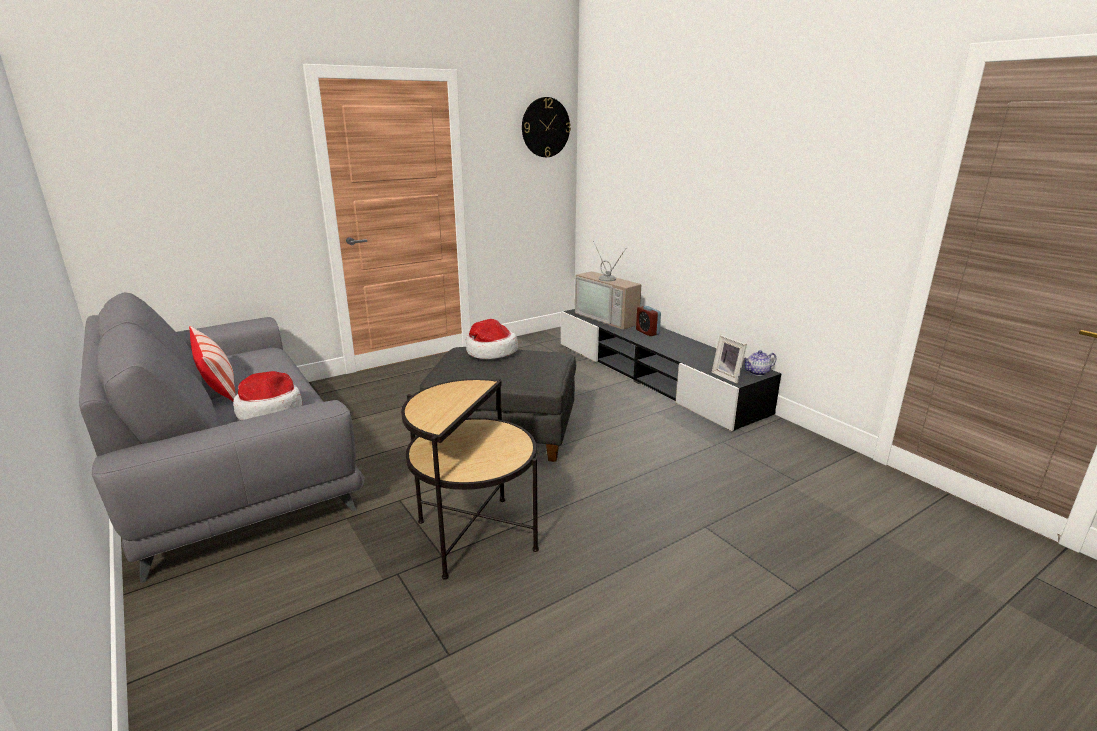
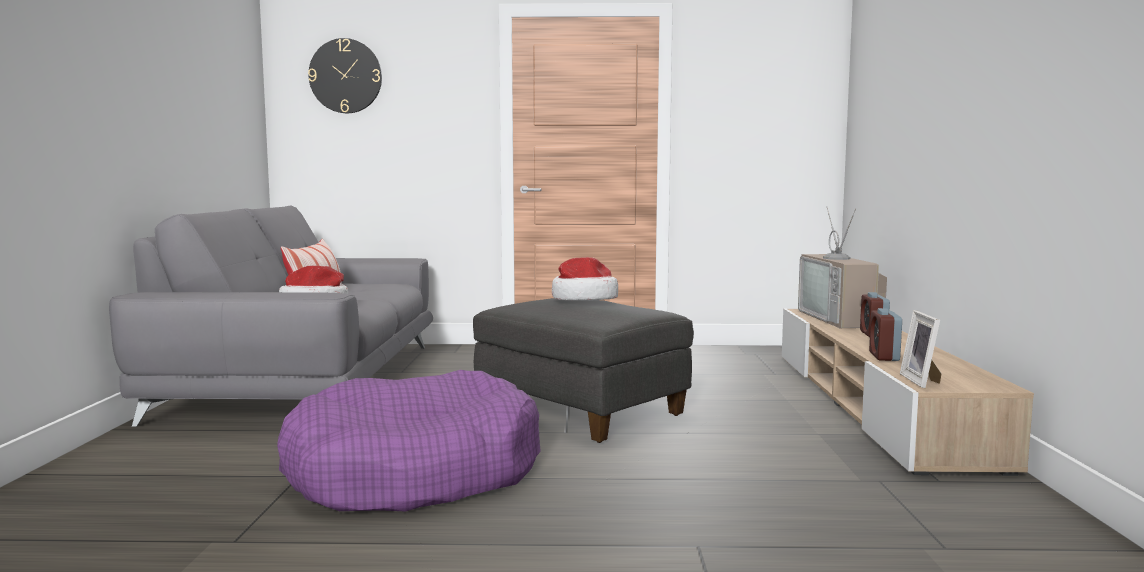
camera: 35 degrees right, 15 degrees down
side table [401,378,539,580] -> purple dog bed [277,370,541,512]
wall clock [522,97,571,157] -> wall clock moved to [308,38,382,113]
black tv stand [561,309,781,431] -> beige tv stand [782,309,1034,476]
teapot [743,350,776,376] -> none
none -> alarm clock [869,308,902,361]

